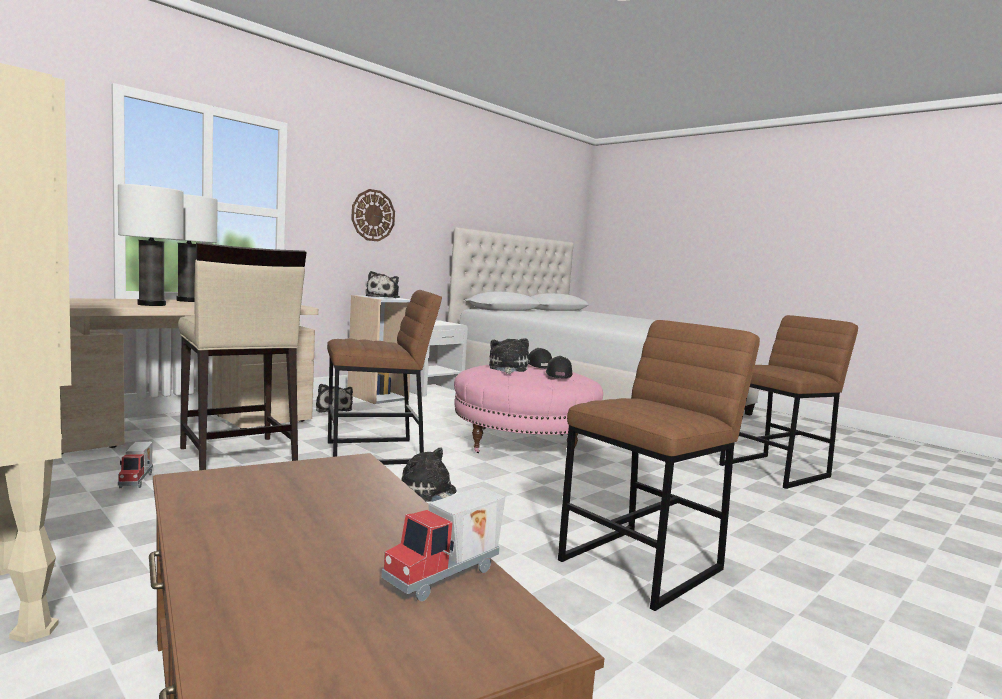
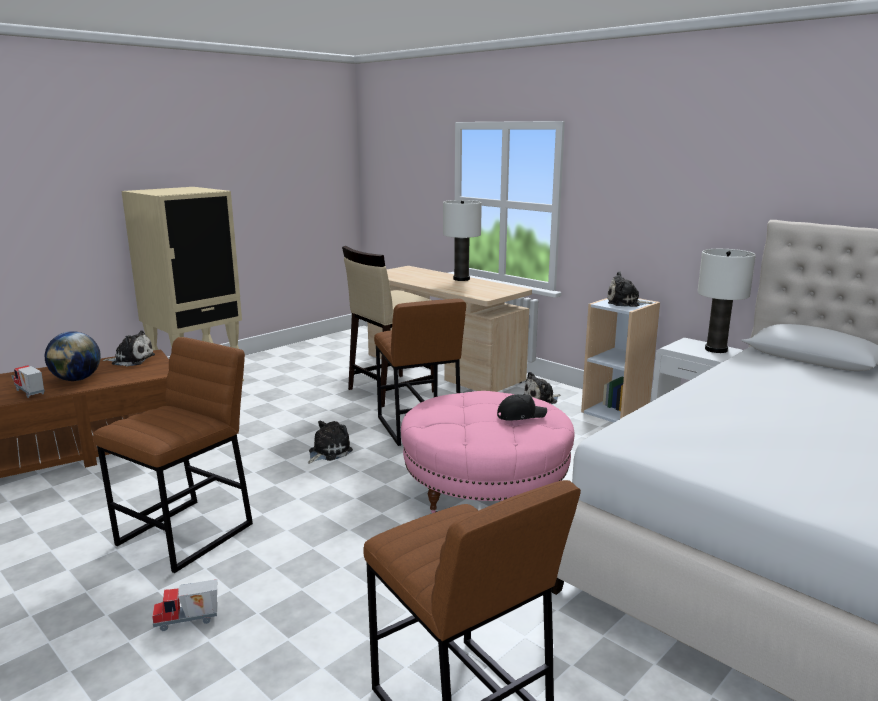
camera: 90 degrees right, 10 degrees up
white table lamp [118,184,184,306] -> white table lamp moved to [697,249,756,353]
toy truck [118,442,153,488] -> toy truck moved to [152,579,217,631]
wall clock [351,189,395,242] -> none
plush toy [489,338,529,374] -> plush toy moved to [103,331,155,366]
black cap [546,356,573,378] -> none
brown chair [558,320,760,611] -> brown chair turned 105 degrees counterclockwise [93,337,253,573]
none -> globe [44,331,101,381]

